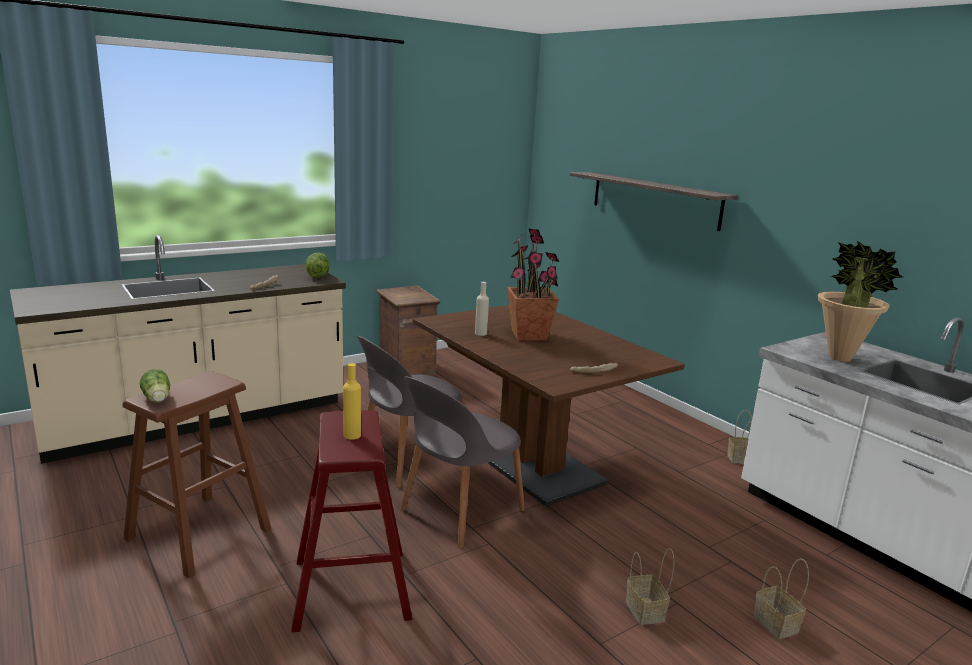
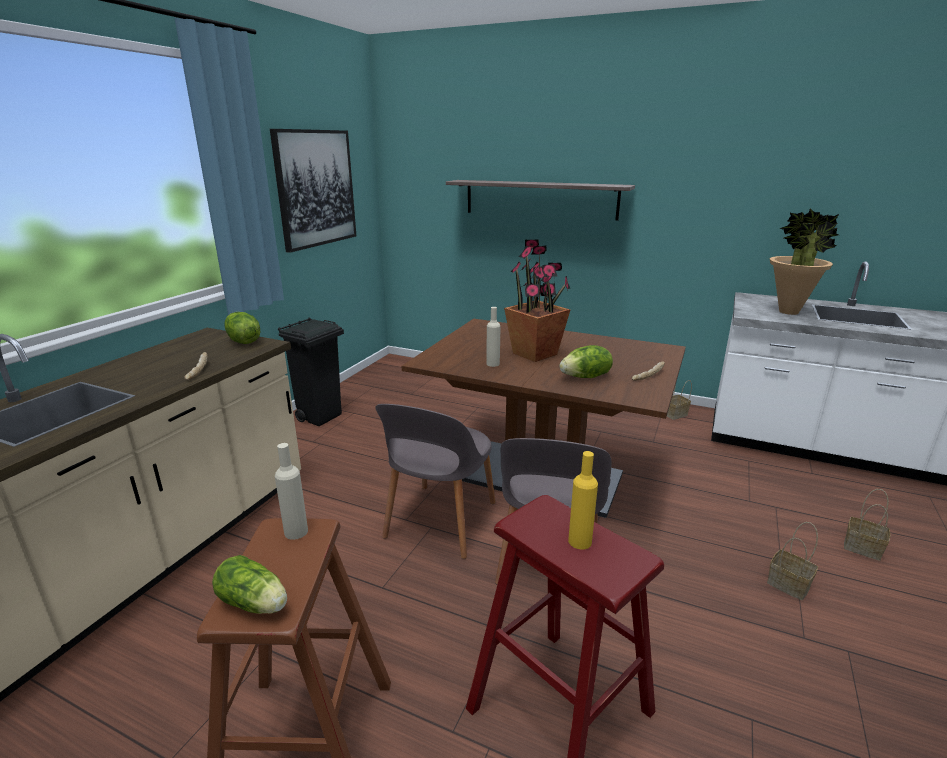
camera: 30 degrees left, 5 degrees up
crate [376,286,441,375] -> black trash can [278,317,344,426]
none -> picture [270,129,356,253]
none -> beige bottle [275,443,308,540]
none -> lettuce [560,345,613,378]

